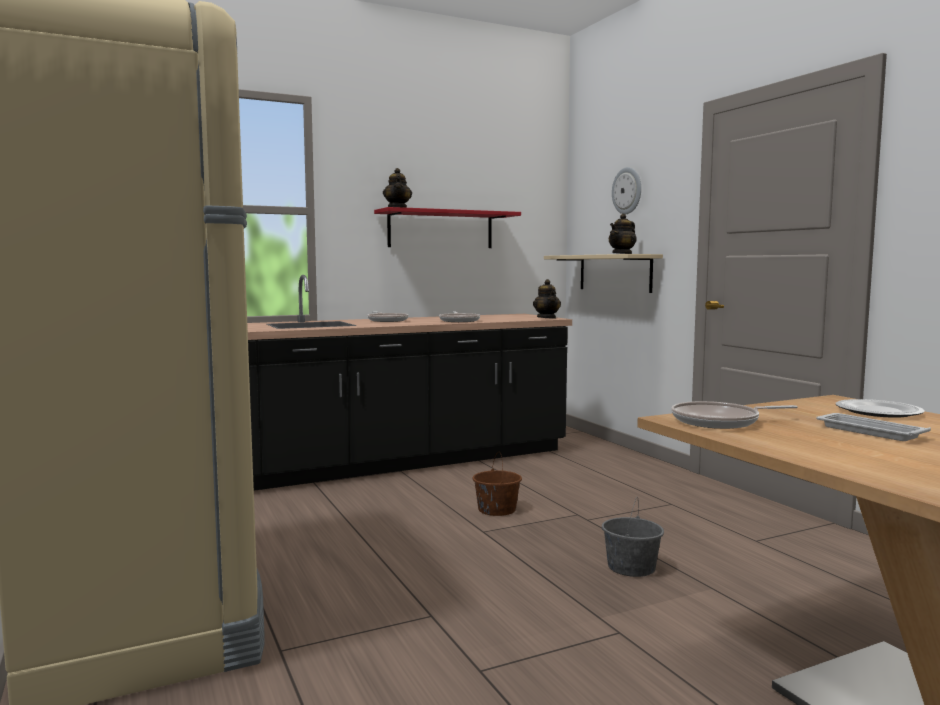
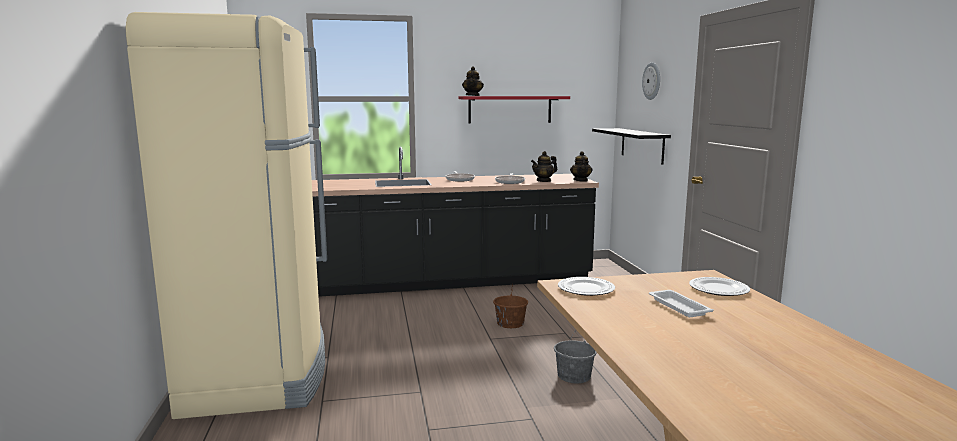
camera: 15 degrees right, 5 degrees up
beige shelf [544,254,663,293] -> black shelf [592,128,671,165]
teapot [609,213,637,254] -> teapot moved to [531,151,557,182]
frying pan [671,401,798,429] -> plate [558,277,615,296]

